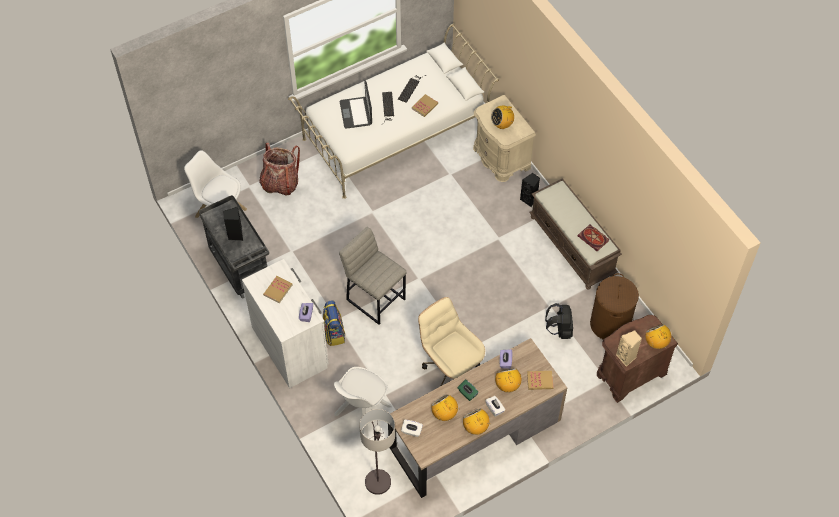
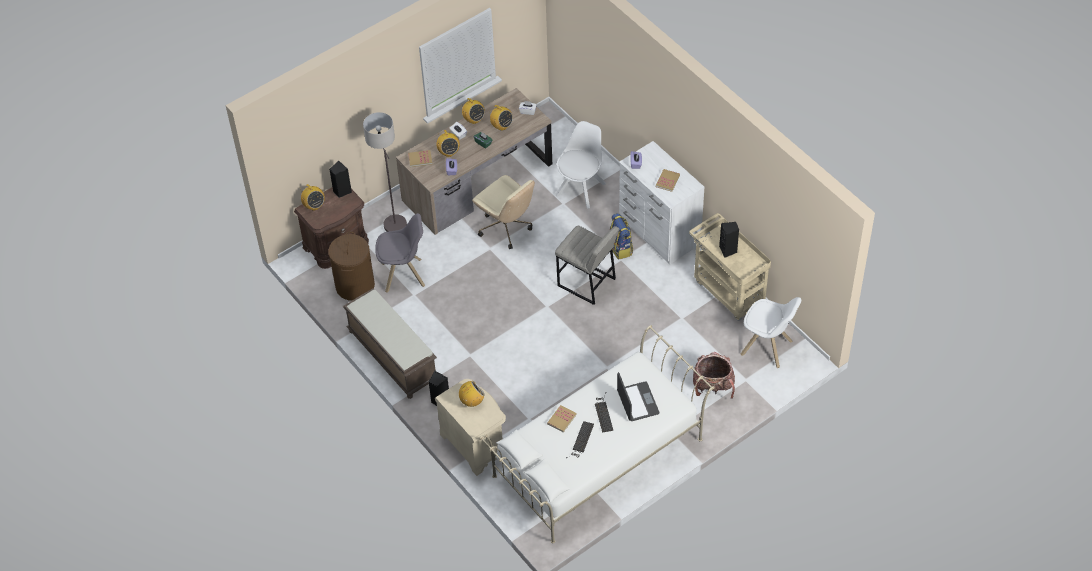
camera: 175 degrees right, 5 degrees down
black cart [199,195,269,299] -> beige cart [689,213,771,321]
grey floor lamp [359,409,395,495] -> grey floor lamp moved to [363,112,407,232]
black backpack [545,303,573,339] -> grey chair [375,213,425,293]
book [577,225,609,251] -> none
beige speaker [616,331,642,367] -> black speaker [329,161,352,198]

